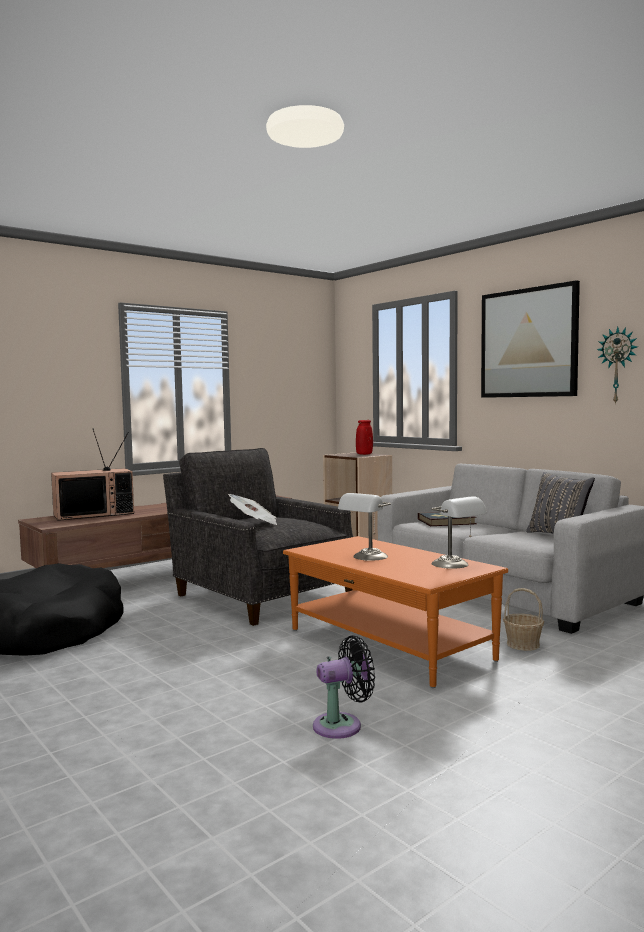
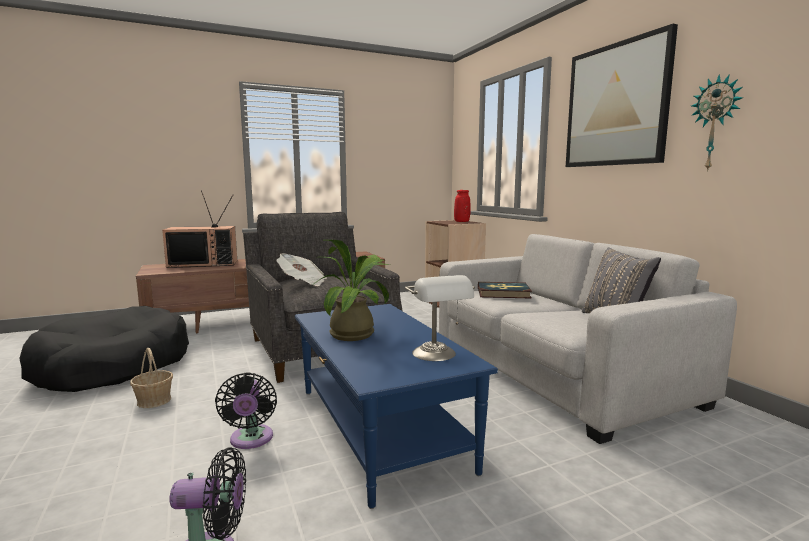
camera: 15 degrees right, 5 degrees up
orange coffee table [283,536,508,688] -> blue coffee table [295,304,498,509]
white table lamp [338,493,391,561] -> potted plant [314,240,390,341]
basket [503,588,544,651] -> basket moved to [130,348,173,408]
none -> black fan [215,373,277,449]

